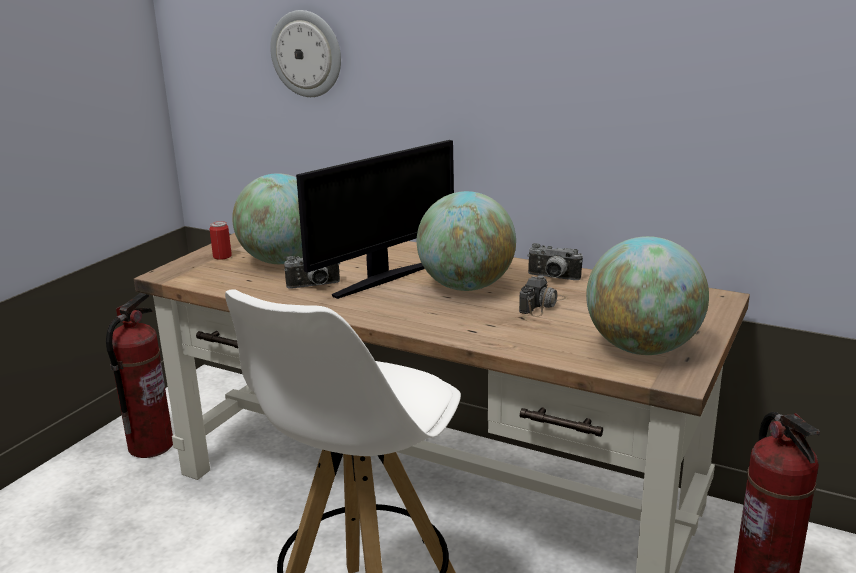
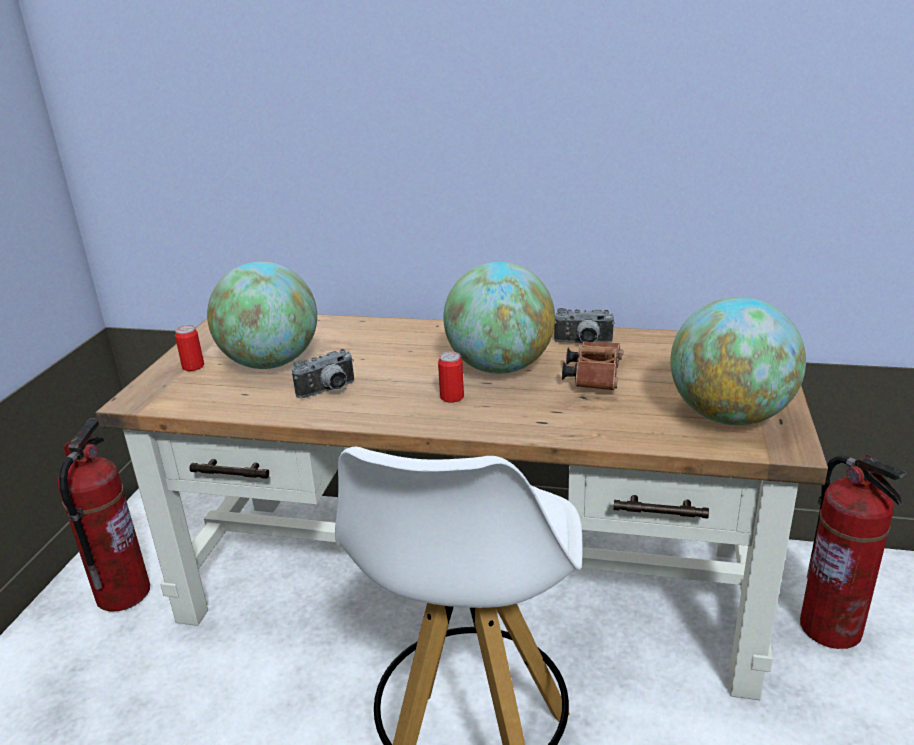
camera: 15 degrees left, 5 degrees up
wall clock [270,10,341,97] -> none
monitor [296,140,454,299] -> none
camera [519,275,566,317] -> brown binoculars [562,341,623,391]
none -> can [438,352,464,403]

